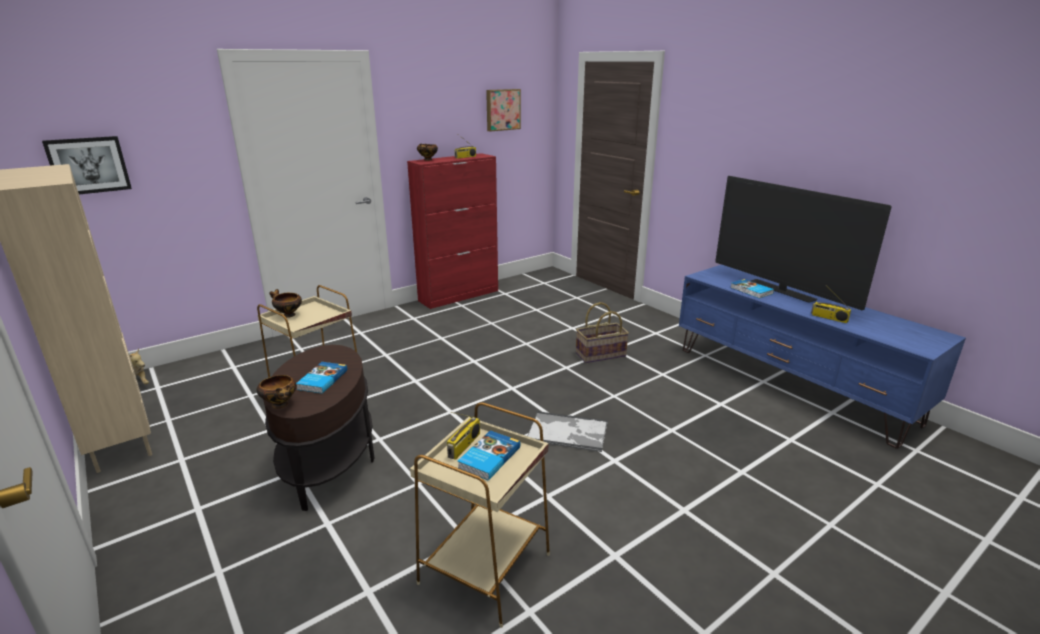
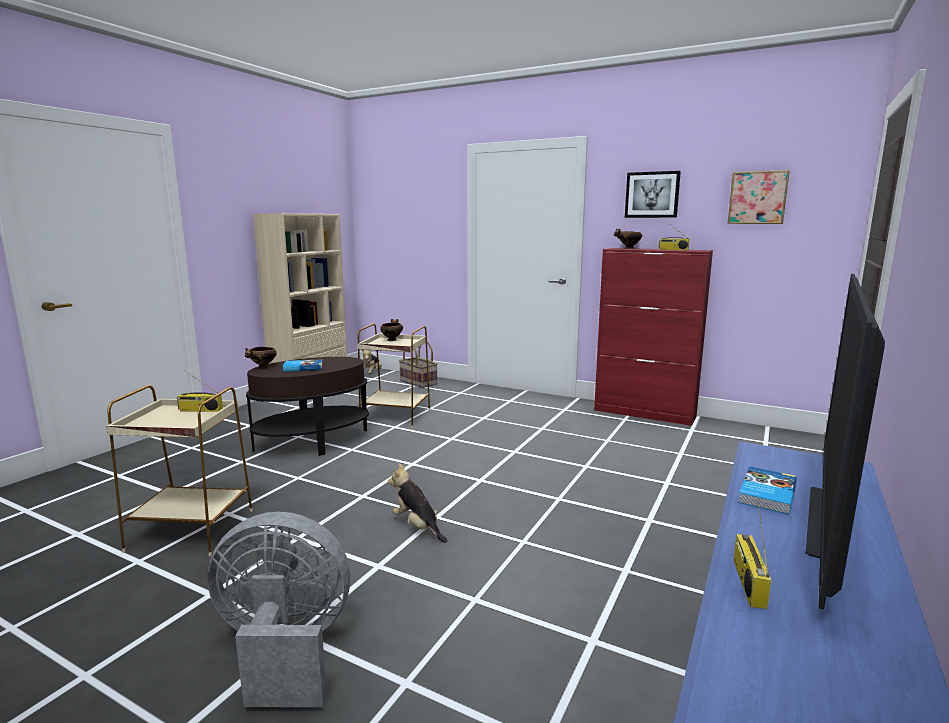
camera: 65 degrees right, 10 degrees down
picture [42,136,132,194] -> picture moved to [625,171,681,218]
book [458,430,520,480] -> none
tray [528,411,608,452] -> plush toy [388,463,447,543]
basket [576,302,629,363] -> basket moved to [399,341,438,388]
none -> grey fan [207,512,350,707]

